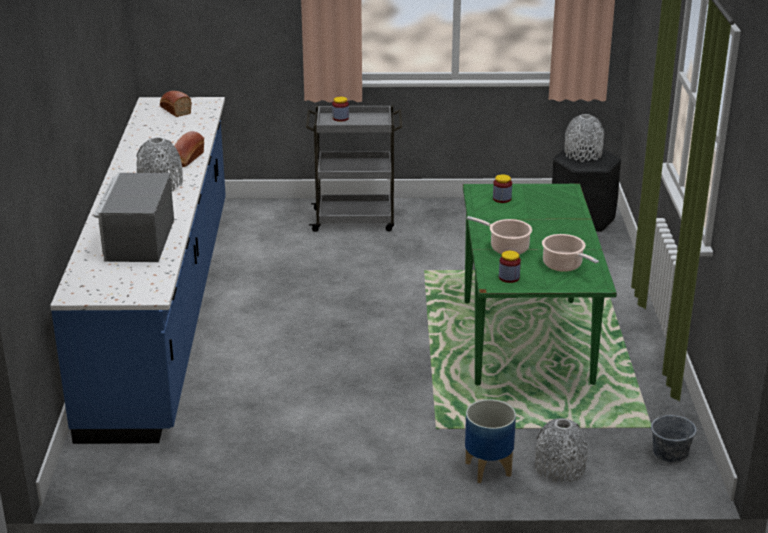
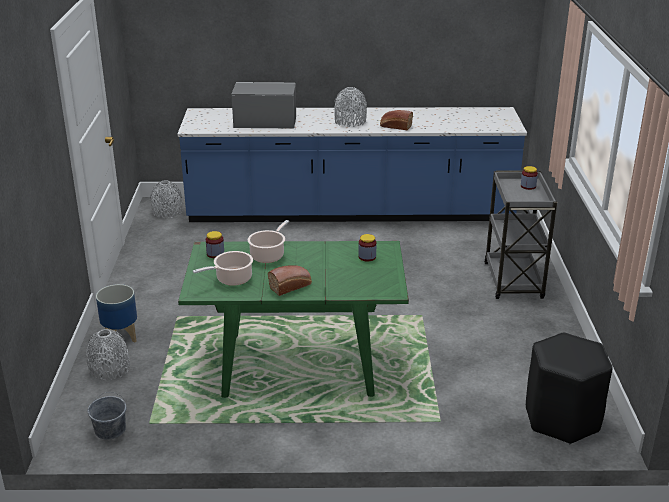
camera: 90 degrees right, 0 degrees up
bread [160,91,192,117] -> bread moved to [268,265,312,296]
grey vase [565,114,605,162] -> grey vase moved to [150,180,182,218]

